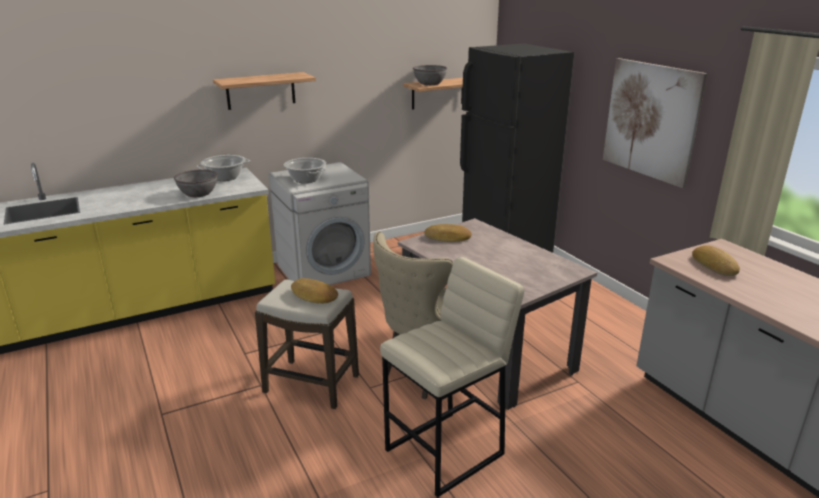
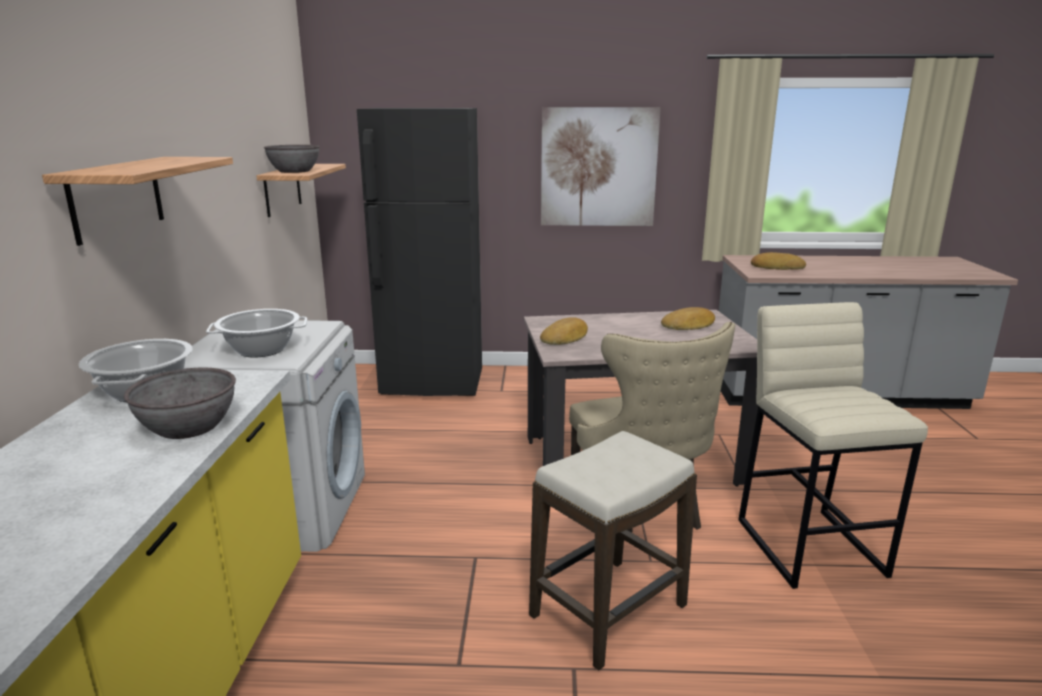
camera: 60 degrees left, 5 degrees down
bread [291,278,338,303] -> bread moved to [661,307,715,330]

